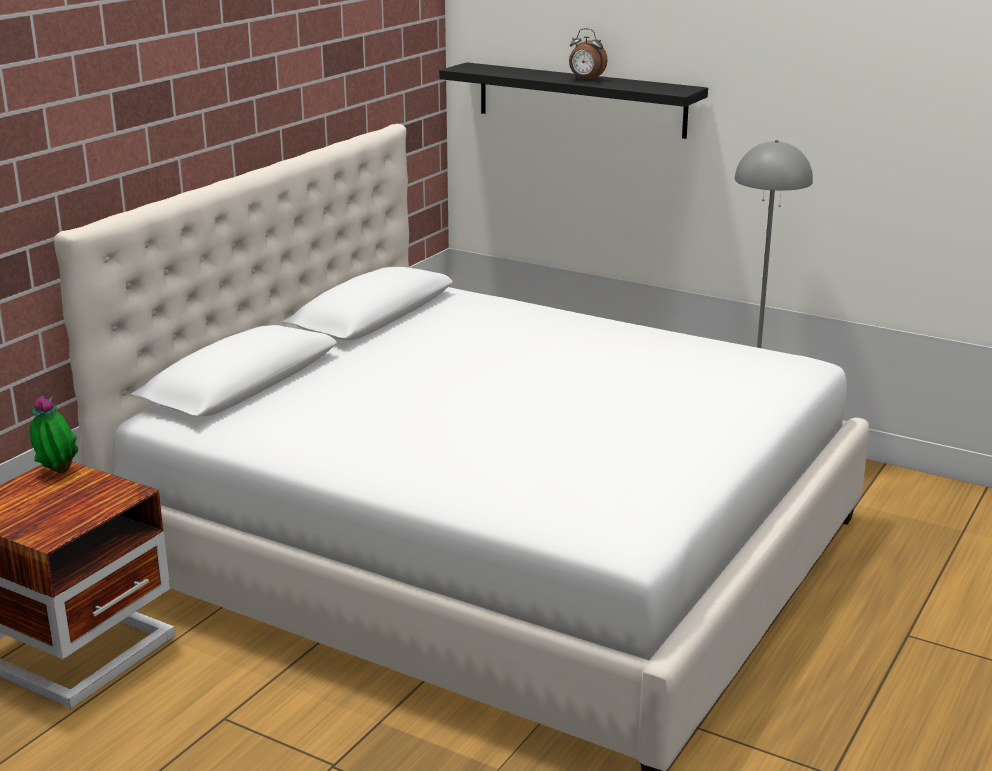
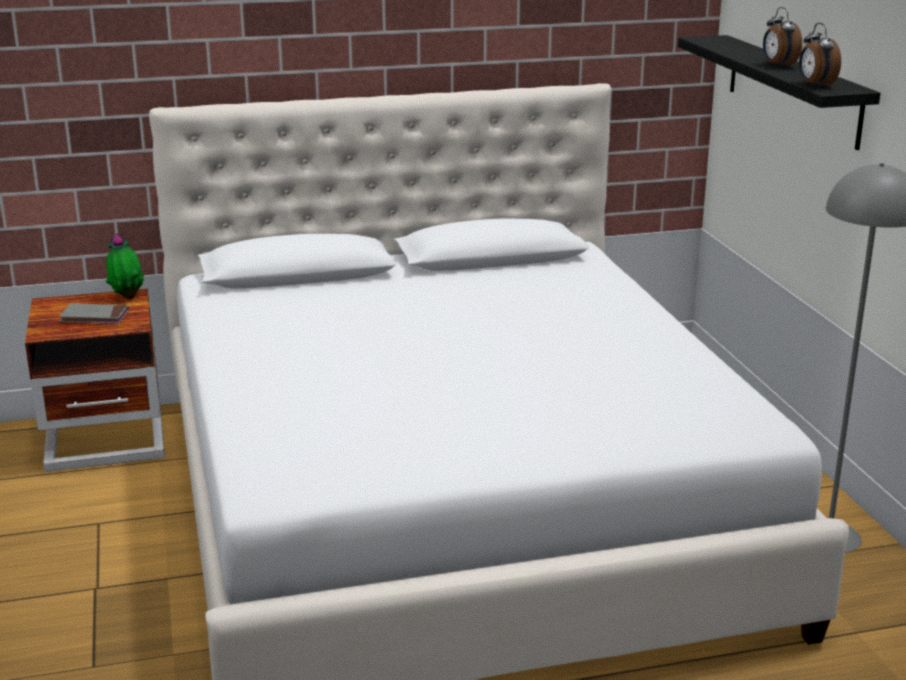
camera: 45 degrees right, 0 degrees up
none -> grey book [59,303,129,324]
none -> alarm clock [799,23,841,88]

